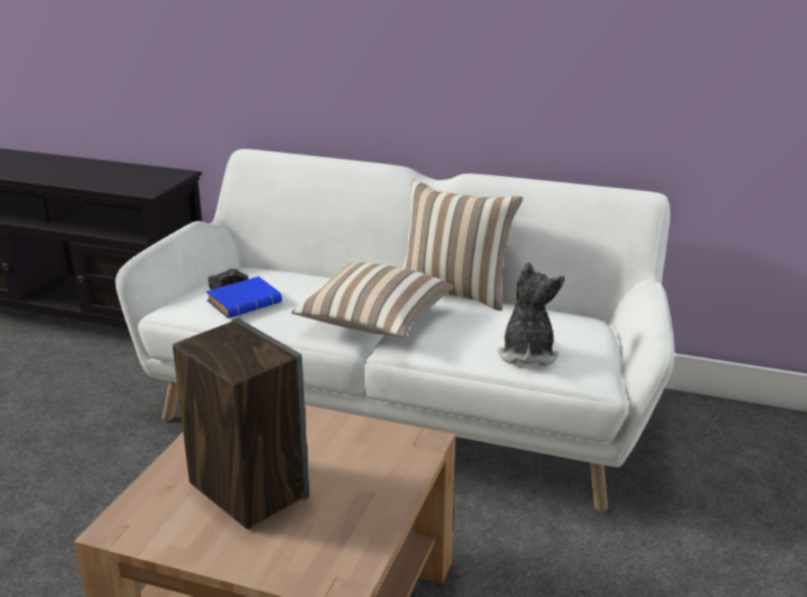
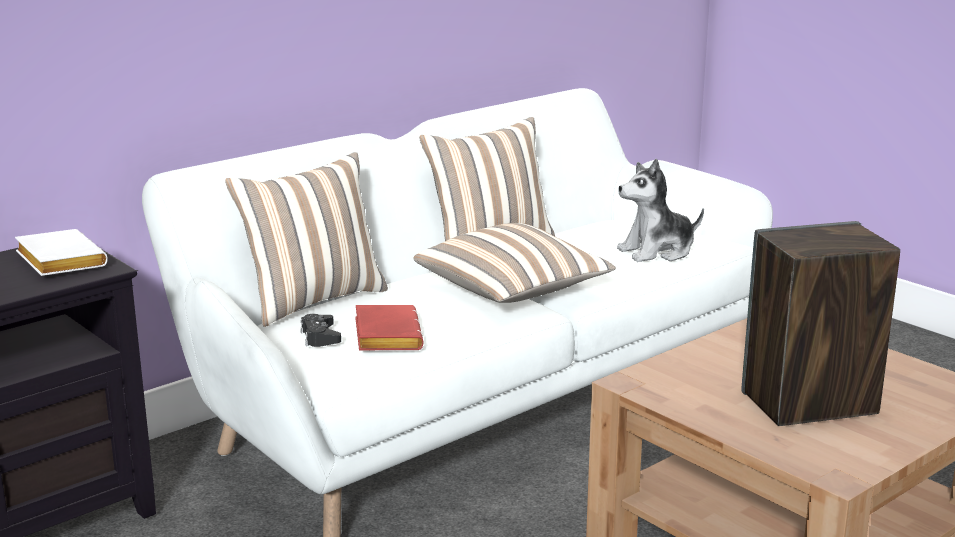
camera: 60 degrees left, 5 degrees down
blue book [206,276,282,318] -> red book [355,305,423,350]
plush toy [498,262,565,366] -> plush toy turned 60 degrees counterclockwise [617,159,704,262]
none -> white book [15,229,108,276]
none -> pillow [225,152,388,327]

